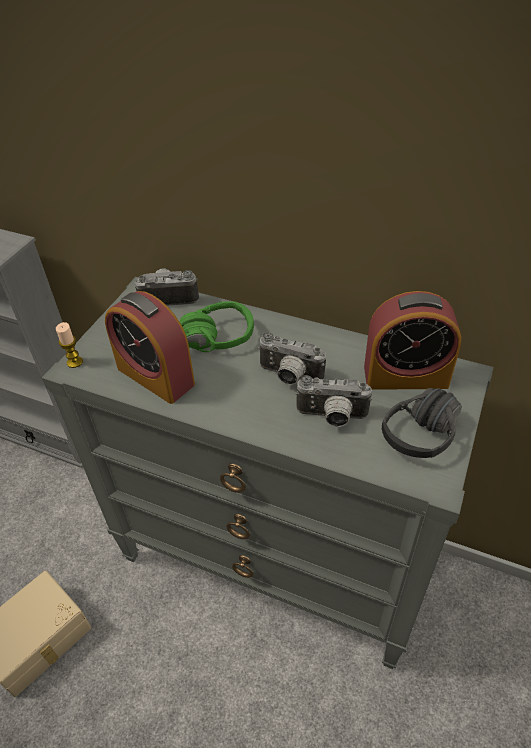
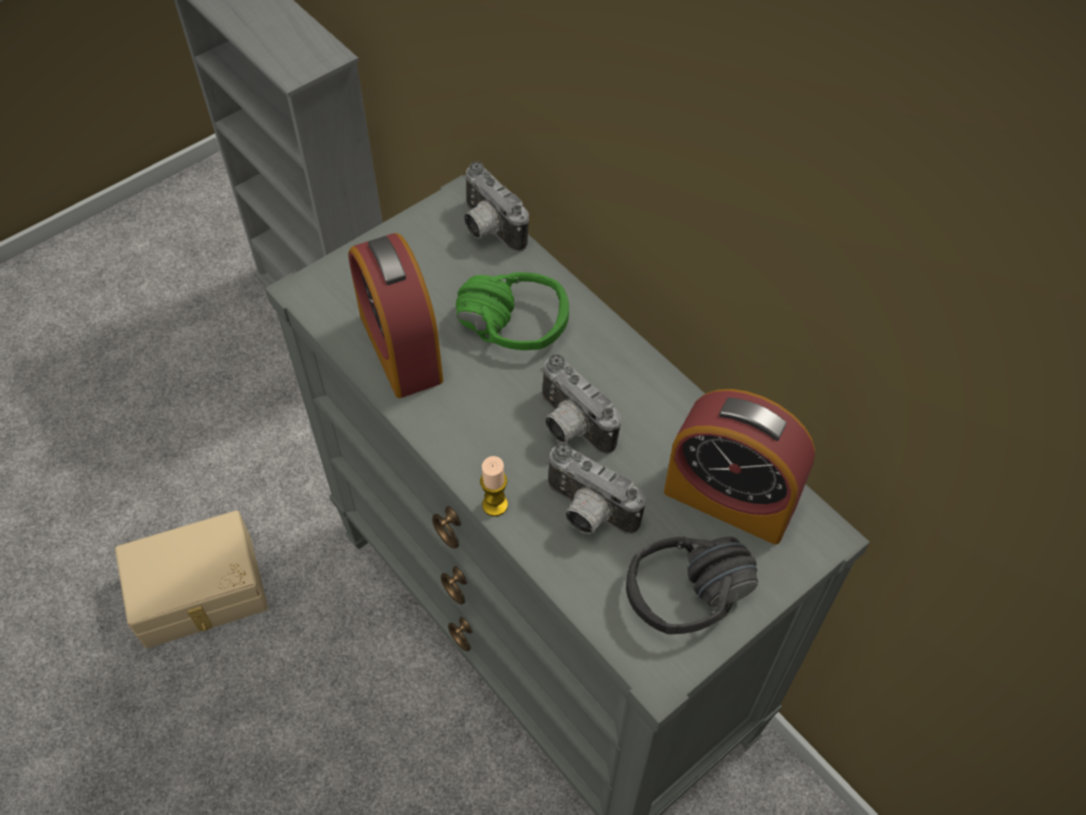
camera: 25 degrees right, 10 degrees up
candle [56,322,83,368] -> candle moved to [480,456,508,517]
camera [135,268,199,306] -> camera turned 150 degrees counterclockwise [464,162,529,252]

